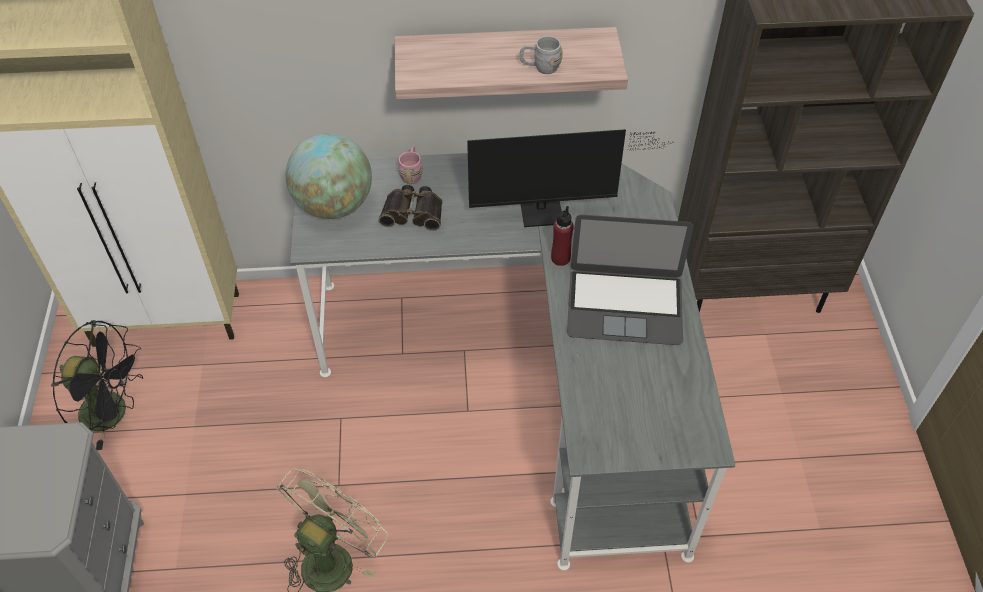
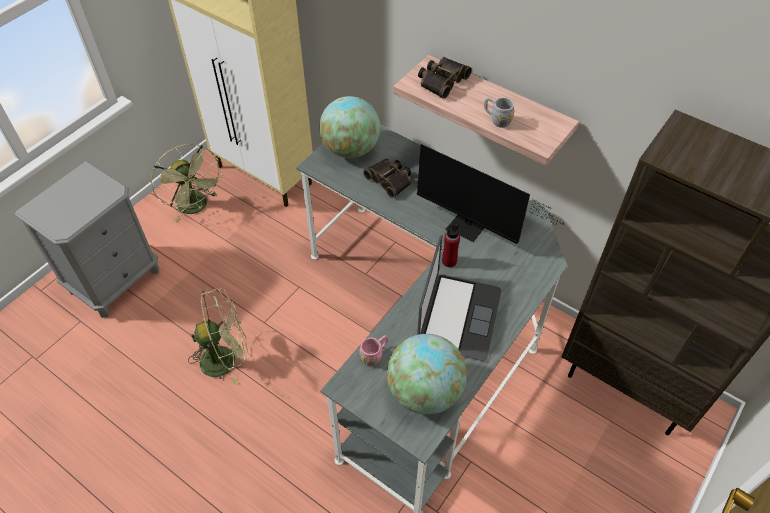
camera: 40 degrees right, 0 degrees up
black fan [51,320,143,450] -> green fan [151,144,224,222]
pink mug [398,147,423,184] -> pink mug moved to [359,335,388,366]
laptop [567,215,693,345] -> laptop turned 120 degrees counterclockwise [417,235,501,361]
none -> globe [387,334,467,415]
none -> binoculars [418,57,472,99]

